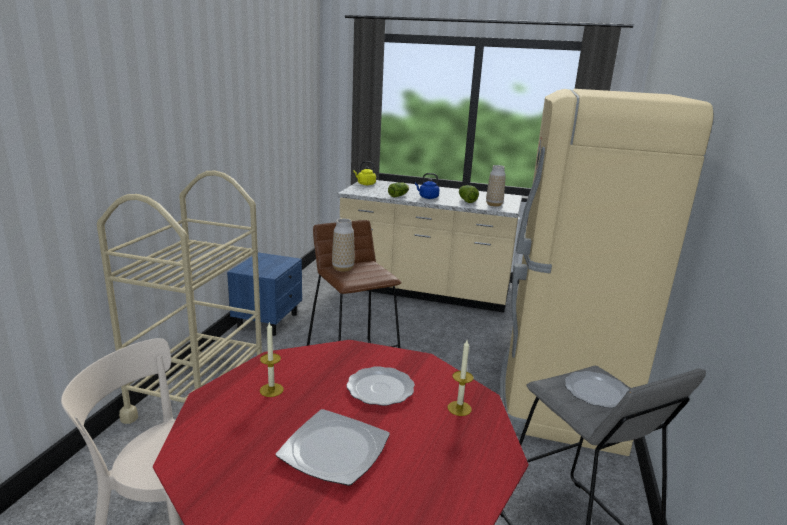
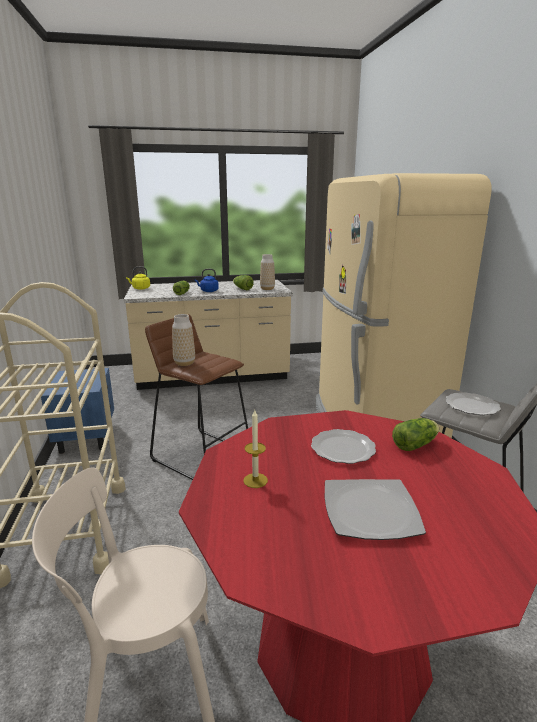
camera: 25 degrees left, 0 degrees up
candle [448,340,473,416] -> lettuce [392,418,439,451]

